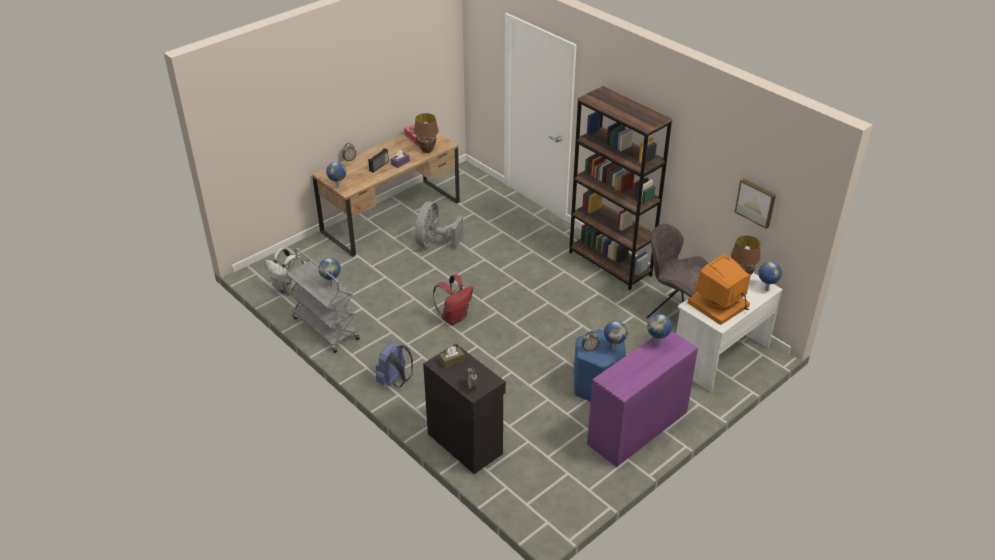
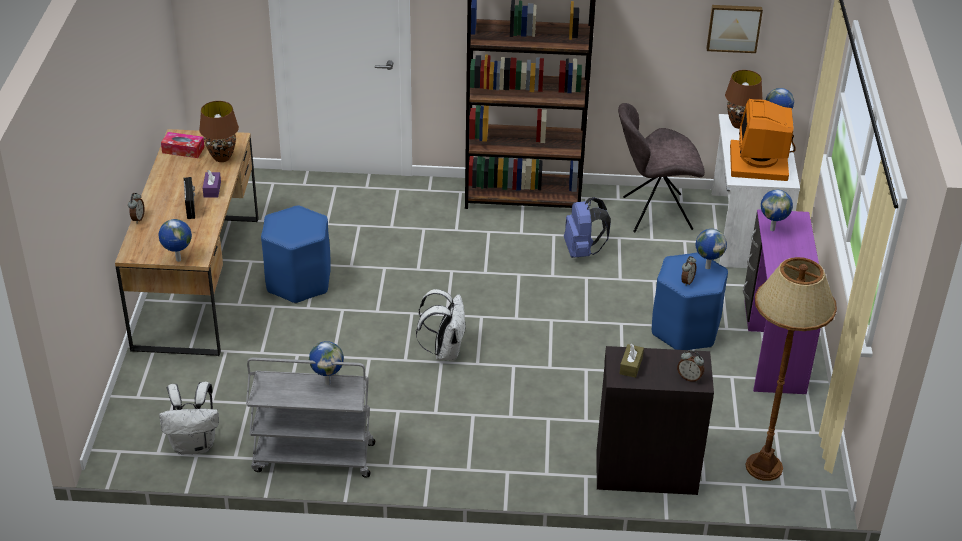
camera: 45 degrees left, 0 degrees up
blue backpack [376,343,413,388] -> blue backpack moved to [564,197,611,258]
grey fan [415,201,463,249] -> blue stool [261,205,331,304]
red backpack [433,274,473,325] -> white backpack [416,289,466,361]
none -> brown floor lamp [745,257,837,481]

